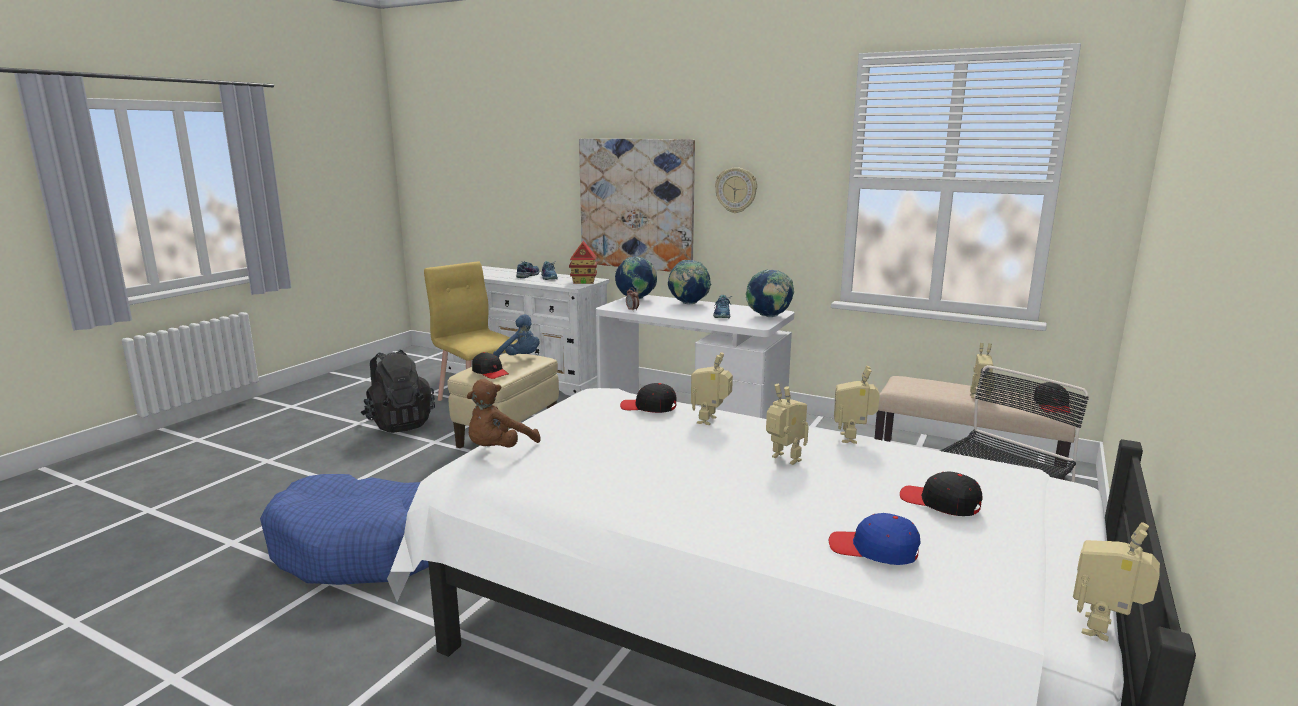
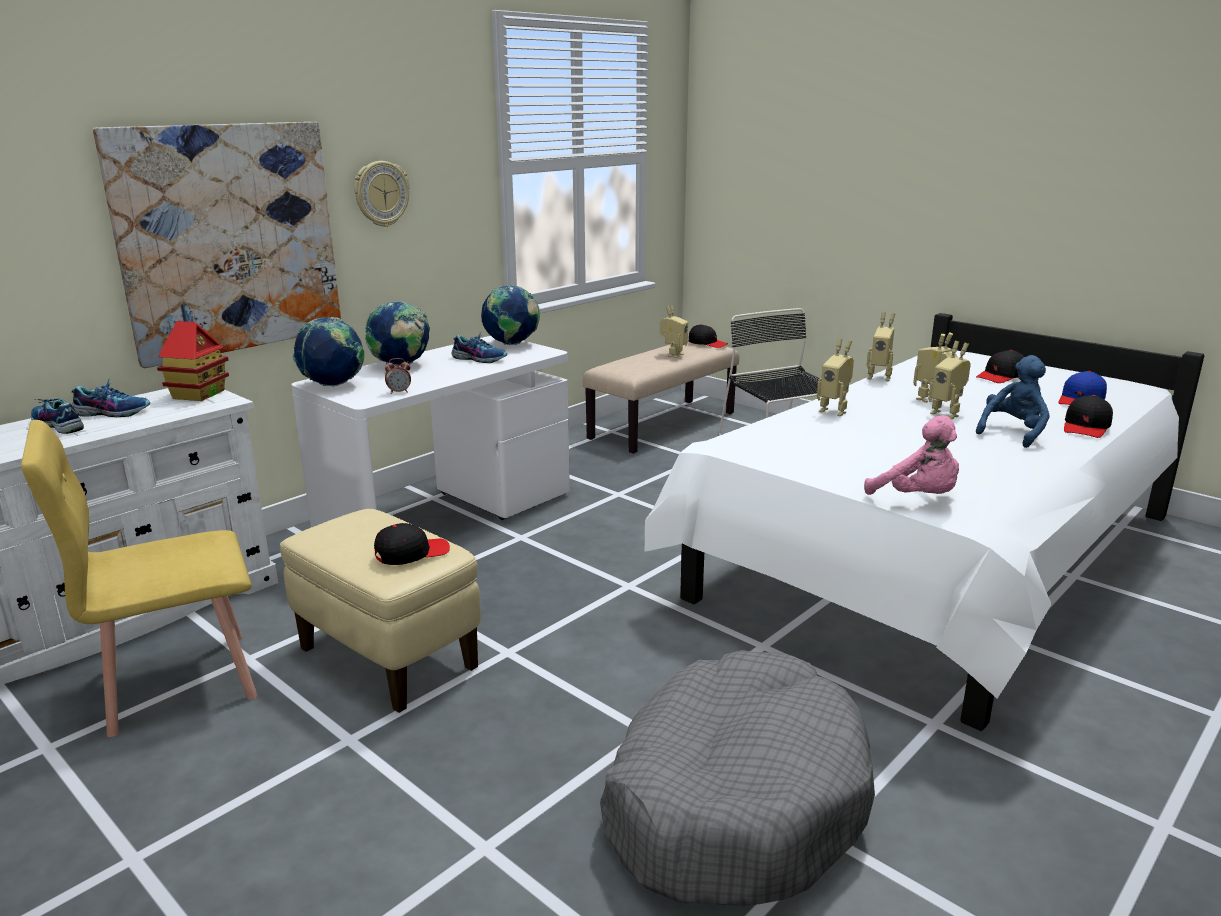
camera: 75 degrees left, 5 degrees up
blue dog bed [260,474,429,585] -> grey dog bed [600,650,875,906]
black backpack [361,350,435,433] -> none
brown plush toy [466,379,541,447] -> pink plush toy [864,415,959,495]
blue plush toy [493,314,540,358] -> blue plush toy moved to [976,355,1050,448]
black cap [620,383,677,413] -> black cap moved to [1064,395,1113,438]
toy robot [1073,522,1160,642] -> toy robot moved to [928,341,971,419]

